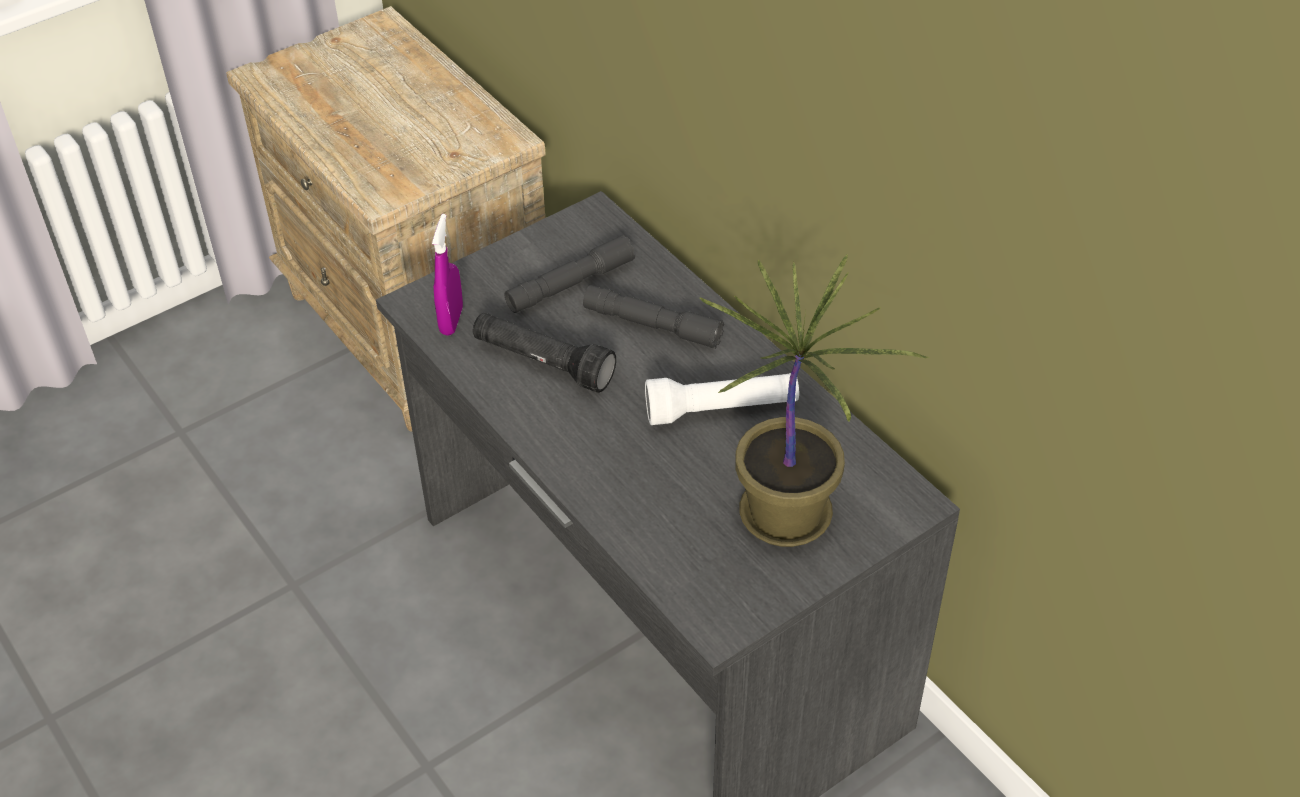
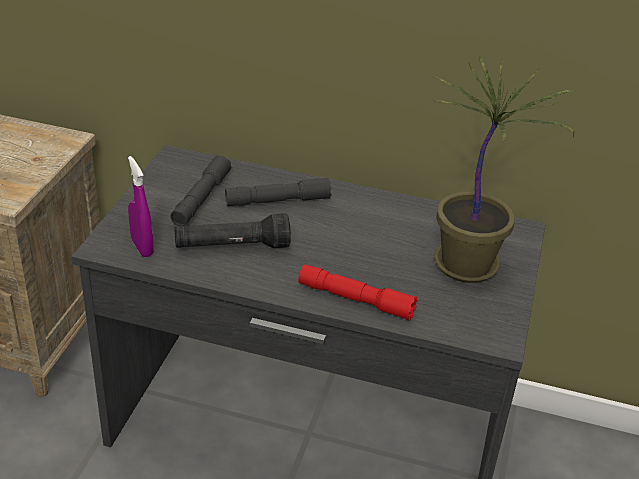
camera: 40 degrees left, 10 degrees down
white flashlight [645,373,799,425] -> none
none -> red flashlight [298,264,418,321]

